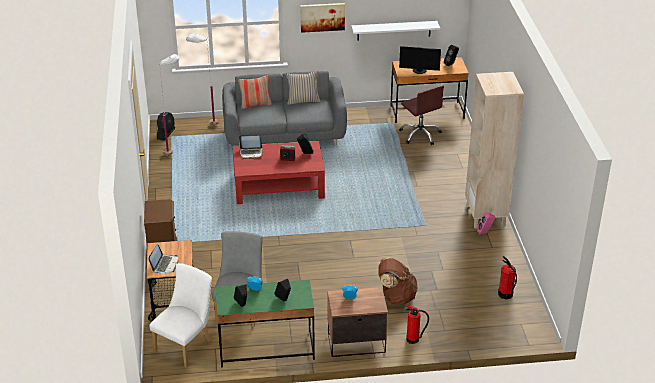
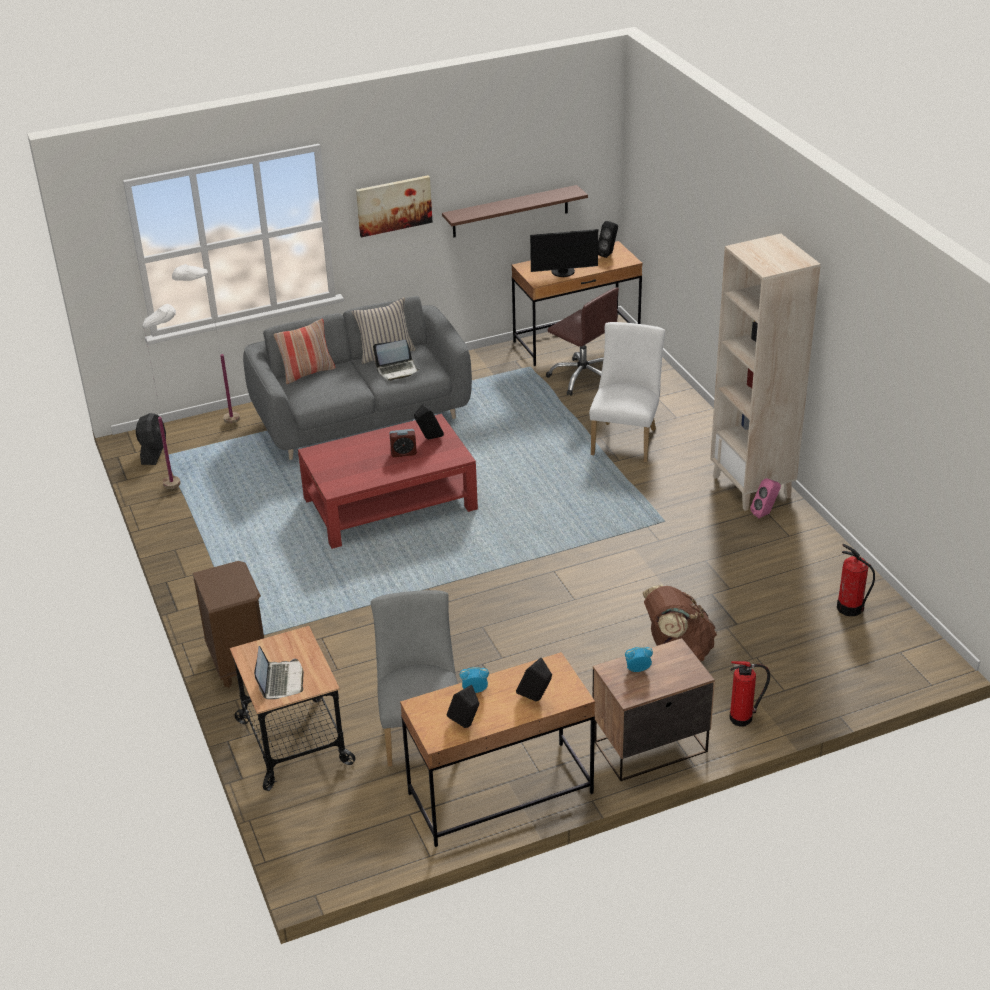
camera: 15 degrees left, 0 degrees up
white chair [149,263,212,368] -> white chair moved to [589,322,665,462]
green desk [216,280,315,367] -> brown desk [400,652,595,847]
laptop [239,135,264,159] -> laptop moved to [373,340,419,381]
white shelf [351,21,440,40] -> brown shelf [442,185,588,237]

